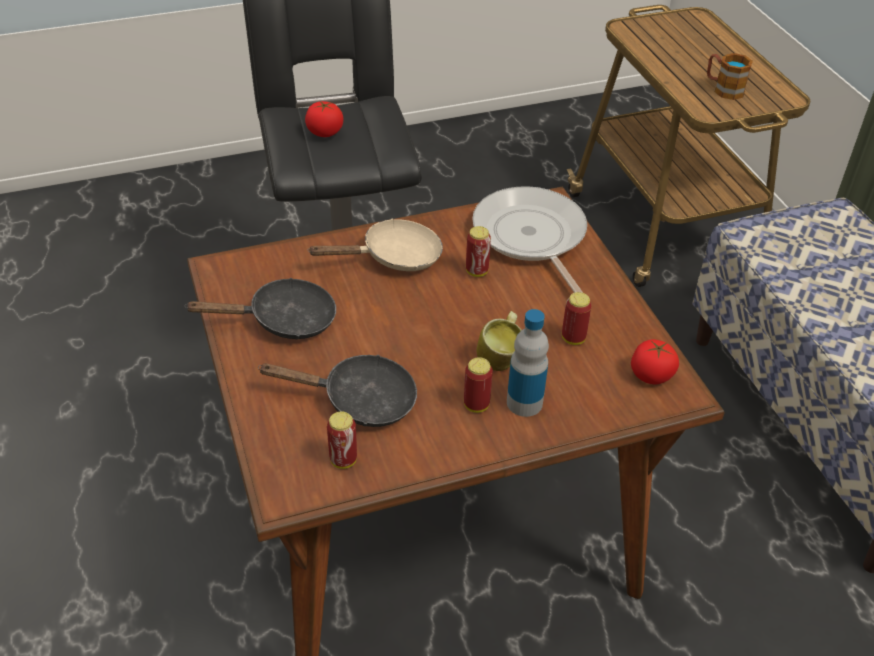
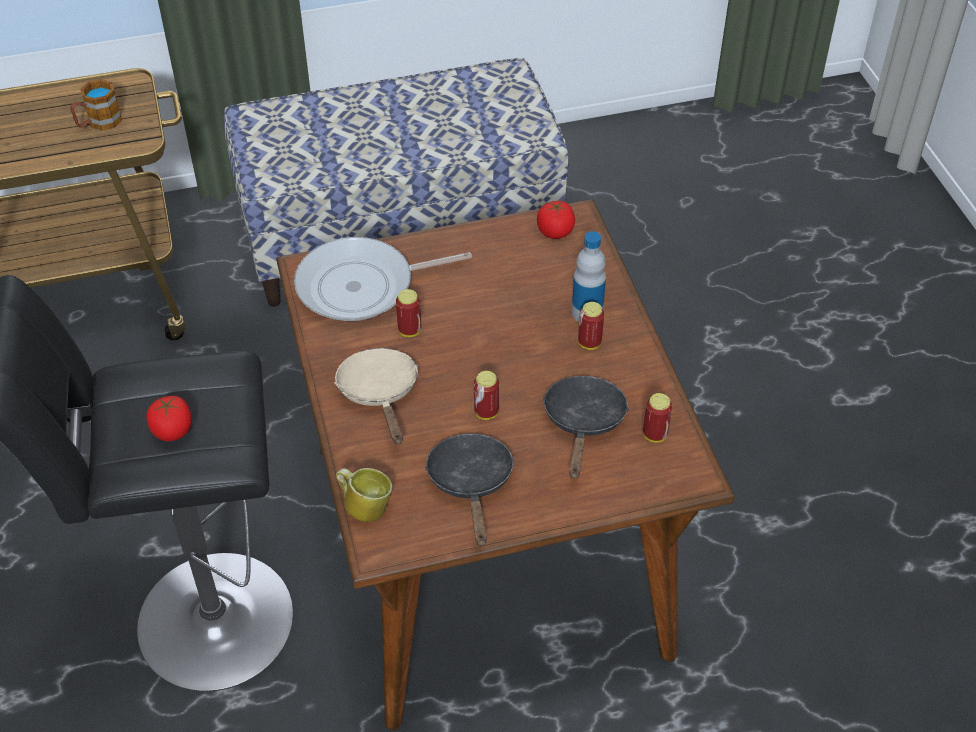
camera: 85 degrees left, 5 degrees up
mug [476,311,522,371] -> mug moved to [336,468,393,522]
can [562,292,592,345] -> can moved to [474,371,499,420]

